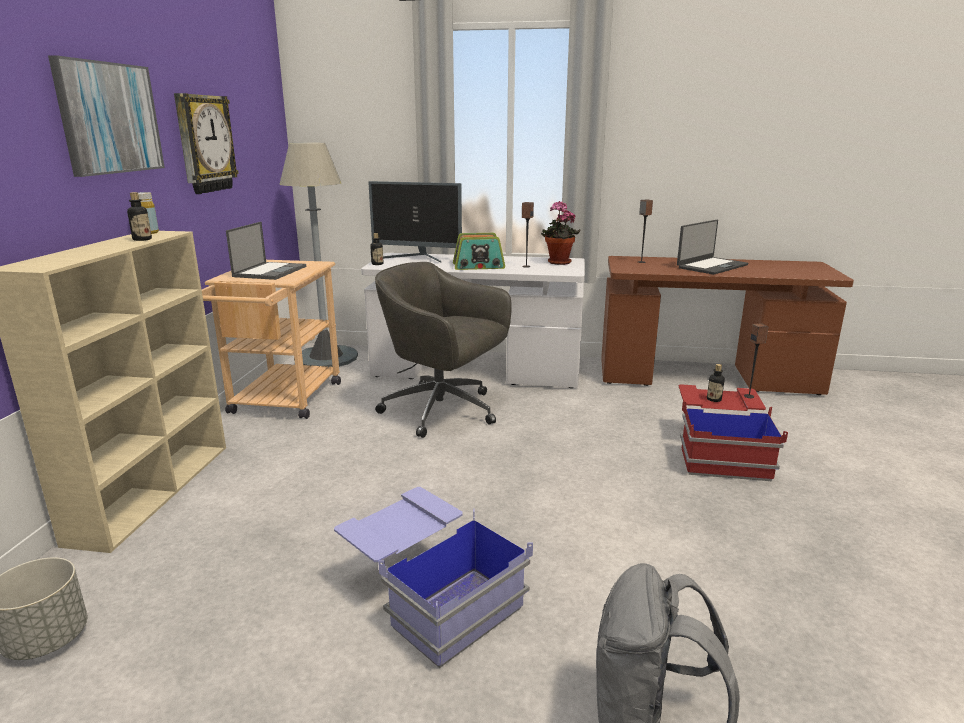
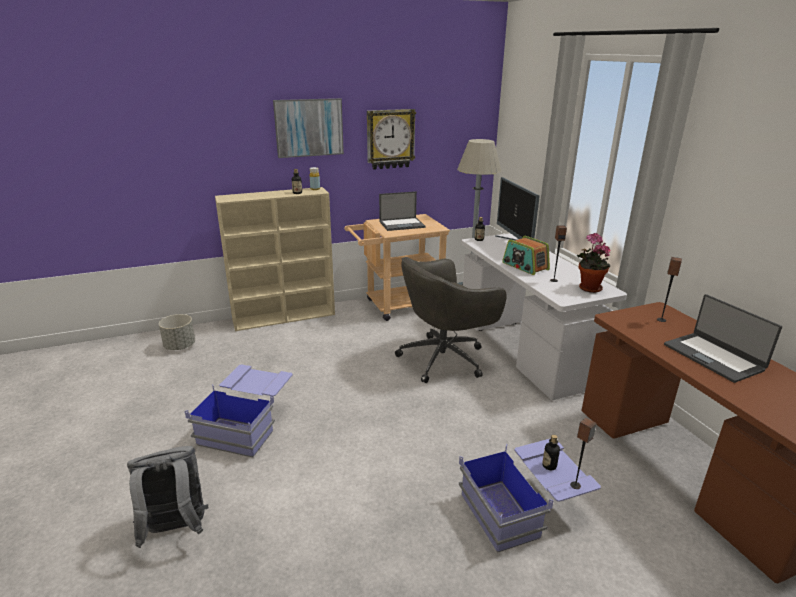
camera: 60 degrees right, 5 degrees up
grey office chair [375,262,512,438] -> grey office chair turned 120 degrees counterclockwise [395,257,507,383]
laptop [677,220,748,275] -> laptop turned 45 degrees clockwise [664,294,782,383]
red storage box [679,384,788,481] -> blue storage box [459,438,601,553]

